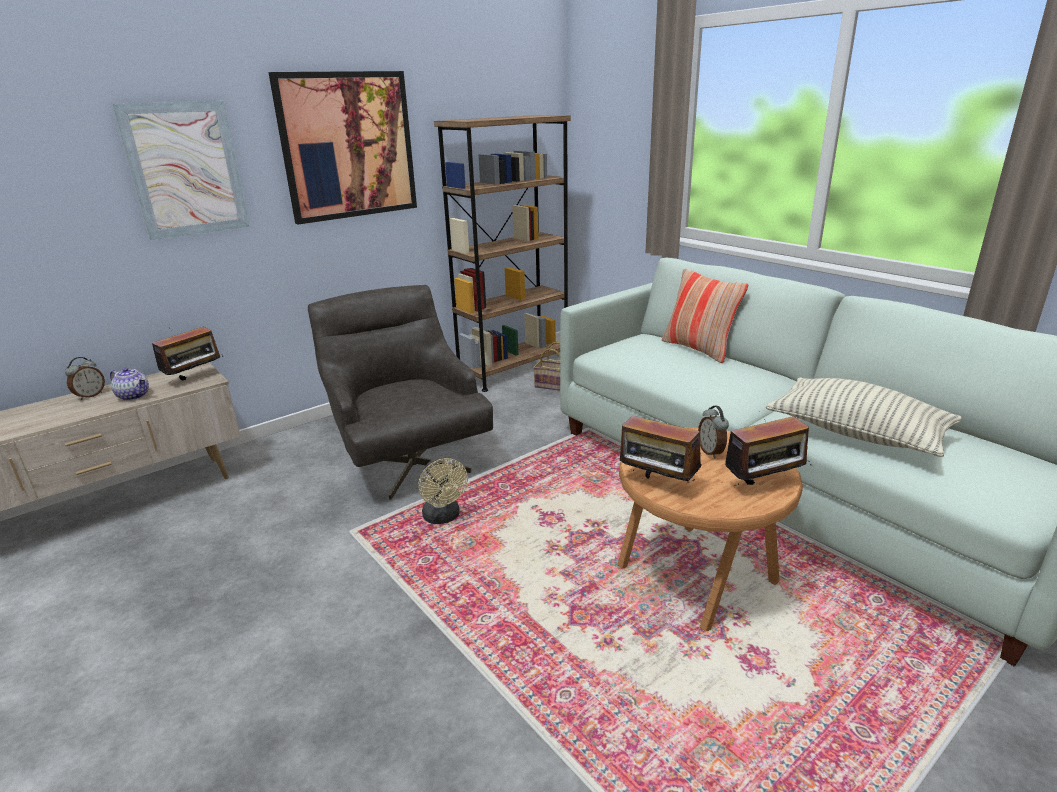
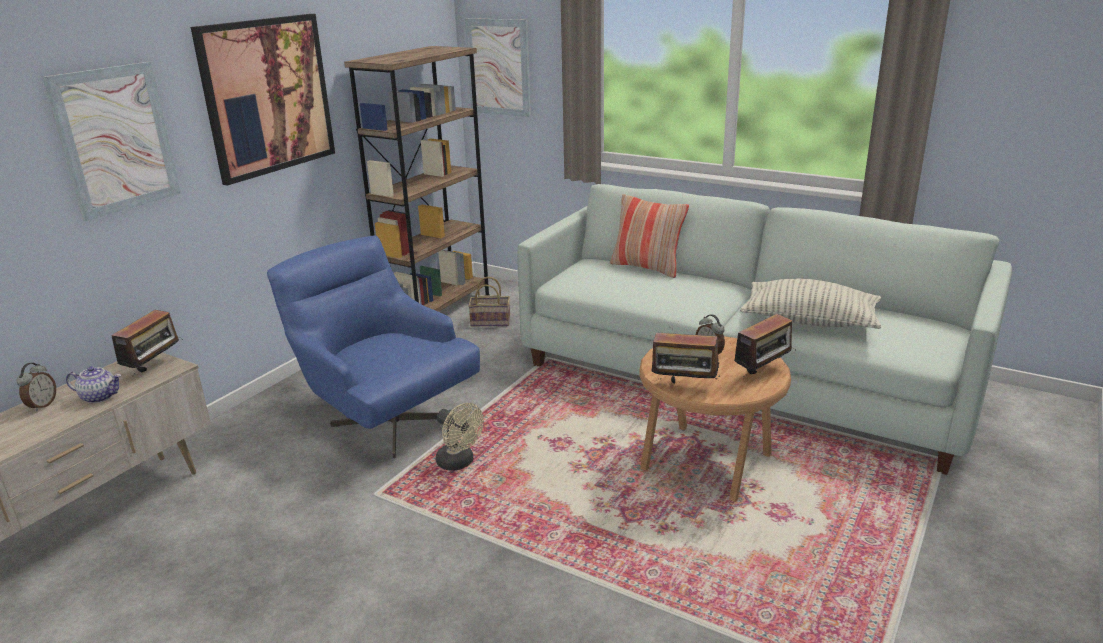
camera: 20 degrees left, 0 degrees up
grey armchair [308,285,493,500] -> blue armchair [267,235,480,458]
none -> picture [465,18,531,117]

